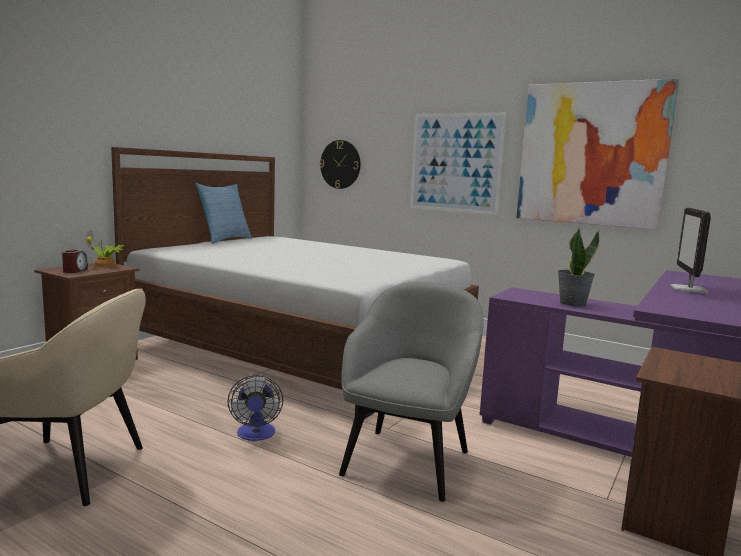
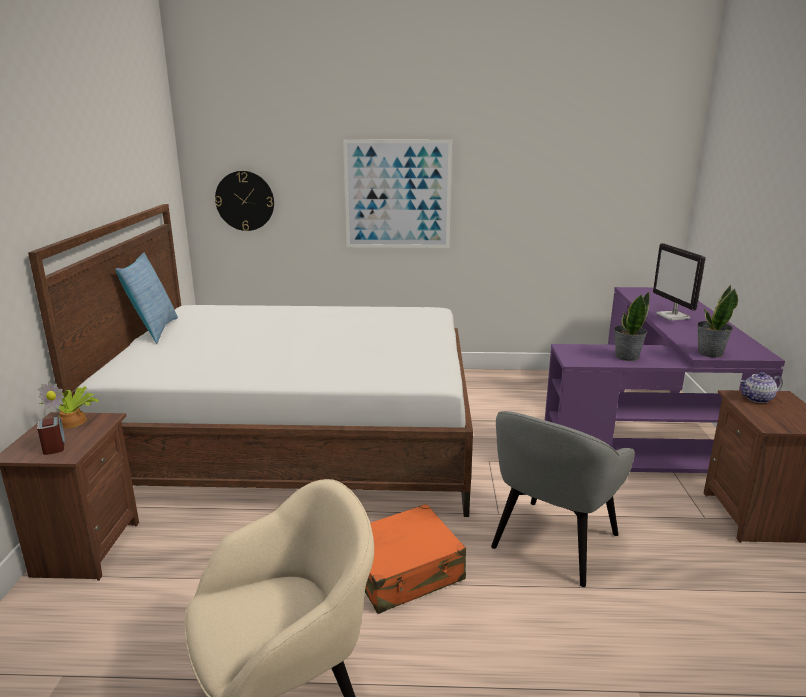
camera: 30 degrees left, 10 degrees up
fan [228,375,283,441] -> orange suitcase [365,504,466,614]
grey armchair [339,282,484,502] -> grey armchair turned 135 degrees counterclockwise [491,411,635,587]
picture [516,79,679,230] -> none
none -> potted plant [697,285,738,358]
none -> teapot [739,372,783,403]

